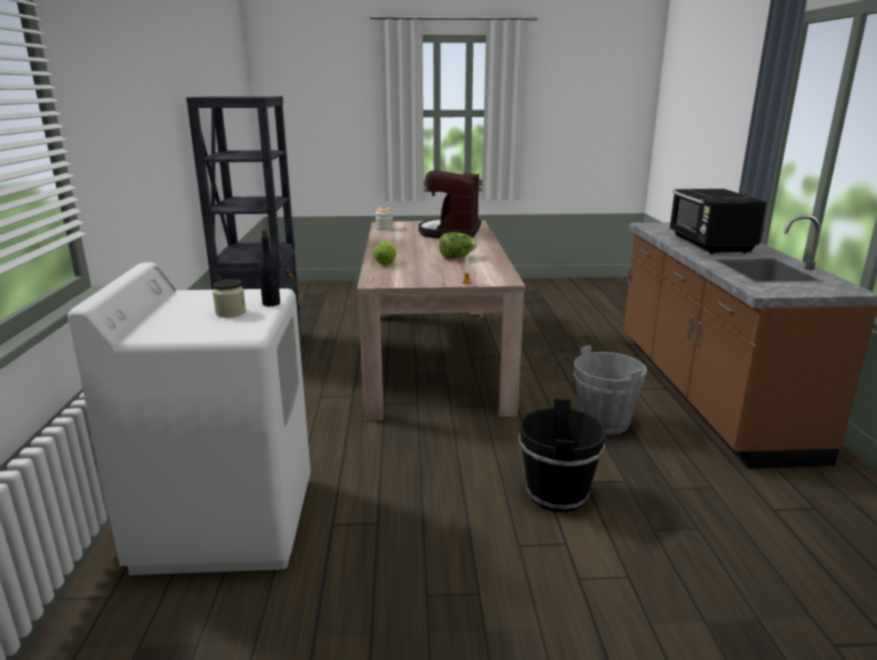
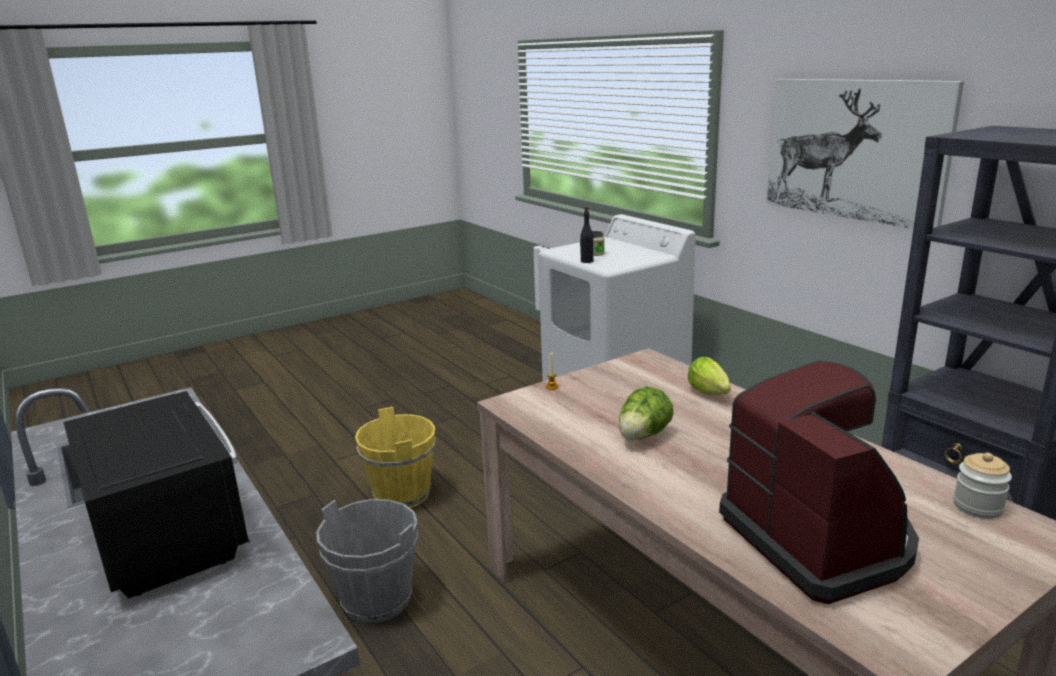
camera: 150 degrees right, 0 degrees up
black bucket [519,398,606,512] -> yellow bucket [355,407,436,508]
none -> picture [766,79,964,229]

